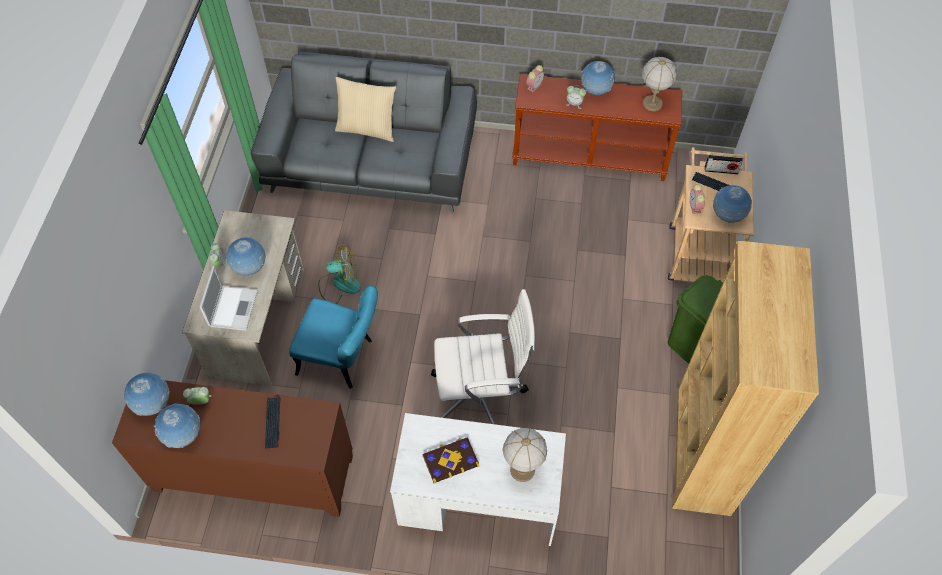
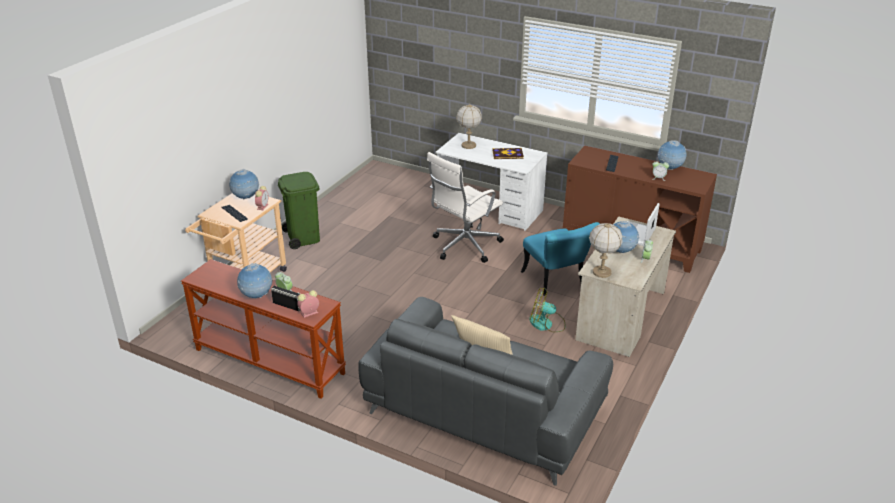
camera: 160 degrees left, 25 degrees down
globe [124,372,170,416] -> none
turquoise chair [289,285,378,389] -> turquoise chair turned 150 degrees counterclockwise [521,222,600,296]
white office chair [431,289,535,424] -> white office chair turned 60 degrees counterclockwise [427,152,504,263]
table lamp [642,57,677,111] -> table lamp moved to [589,223,622,278]
brown bookcase [672,241,819,516] -> none
radio [705,154,743,174] -> radio moved to [271,285,301,311]

